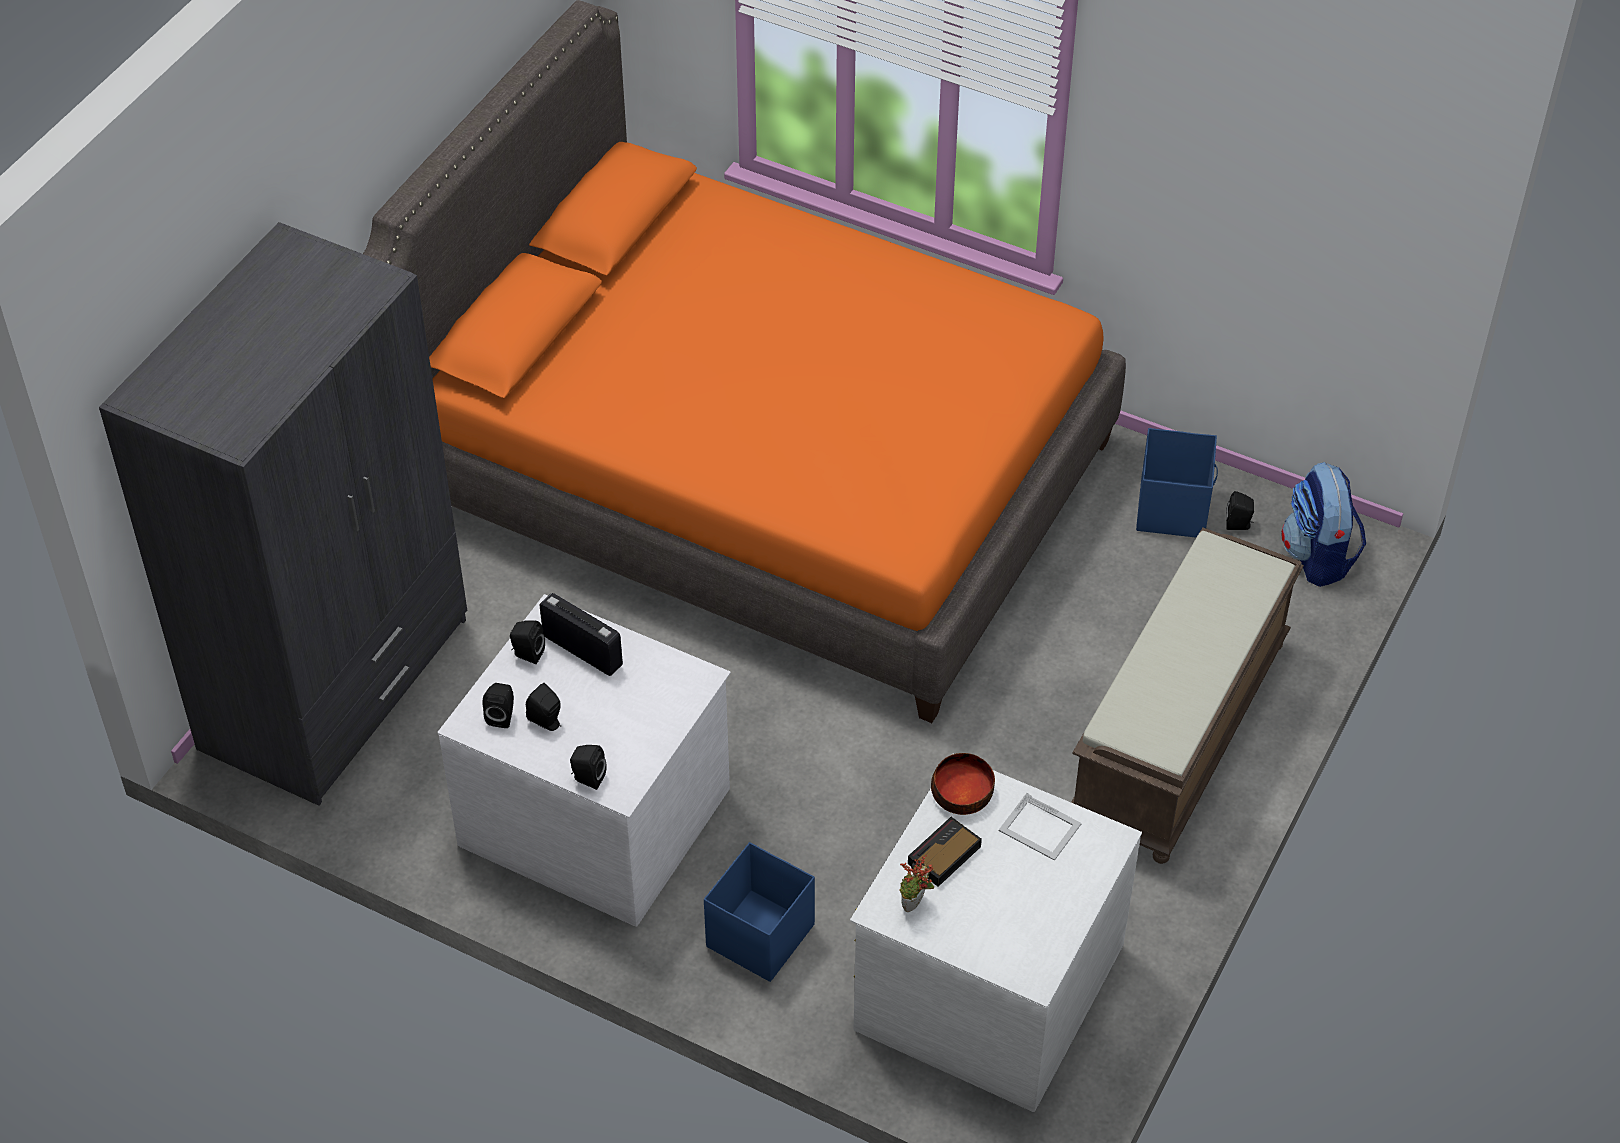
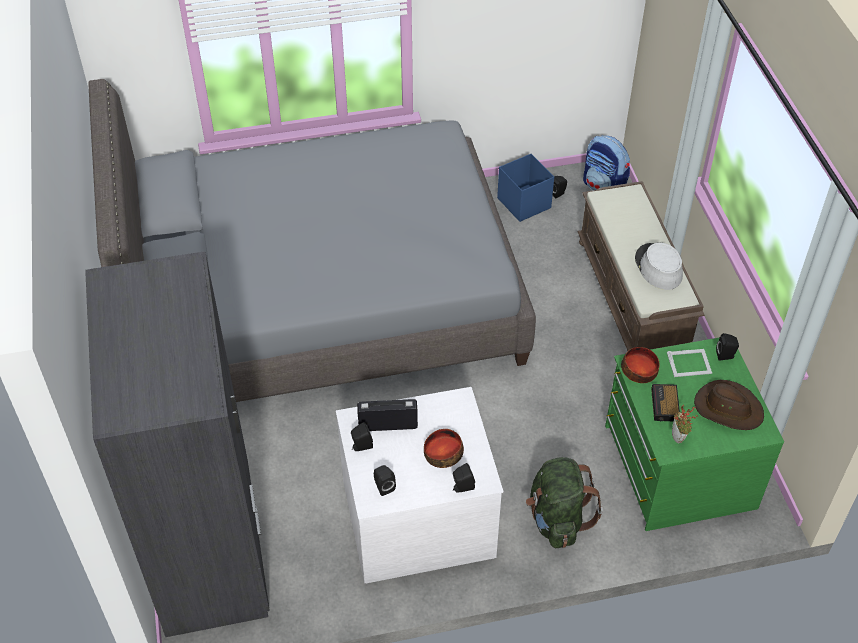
camera: 40 degrees left, 0 degrees up
orange bed [363,0,1126,723] -> grey bed [88,79,536,402]
black speaker [526,683,561,731] -> black speaker moved to [716,333,739,360]
blue storage box [704,842,815,982] -> green backpack [526,457,603,548]
white dresser [850,754,1142,1112] -> green dresser [605,337,784,531]
none -> bowl [424,429,464,468]
none -> grey hat [635,243,683,290]
none -> brown hat [694,380,764,430]

